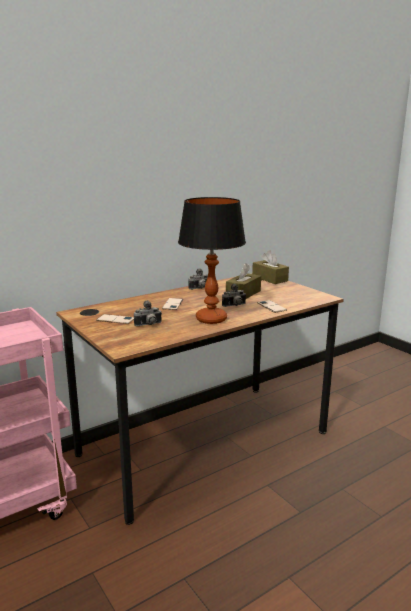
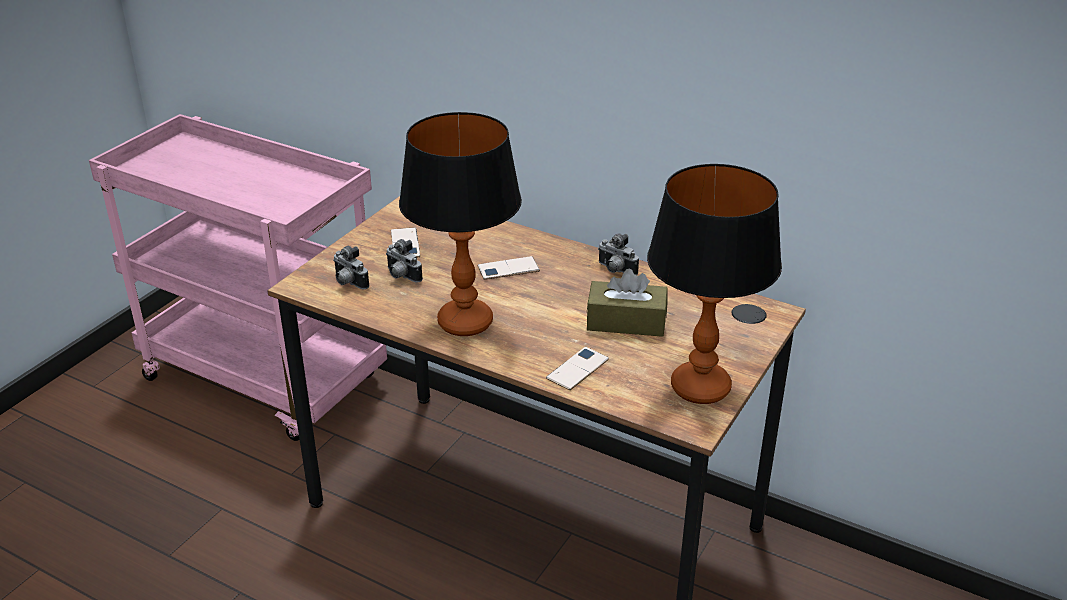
camera: 65 degrees right, 15 degrees up
camera [222,284,246,307] -> camera moved to [333,246,369,289]
brown tissue box [252,250,289,284] -> none
none -> table lamp [647,164,782,404]

